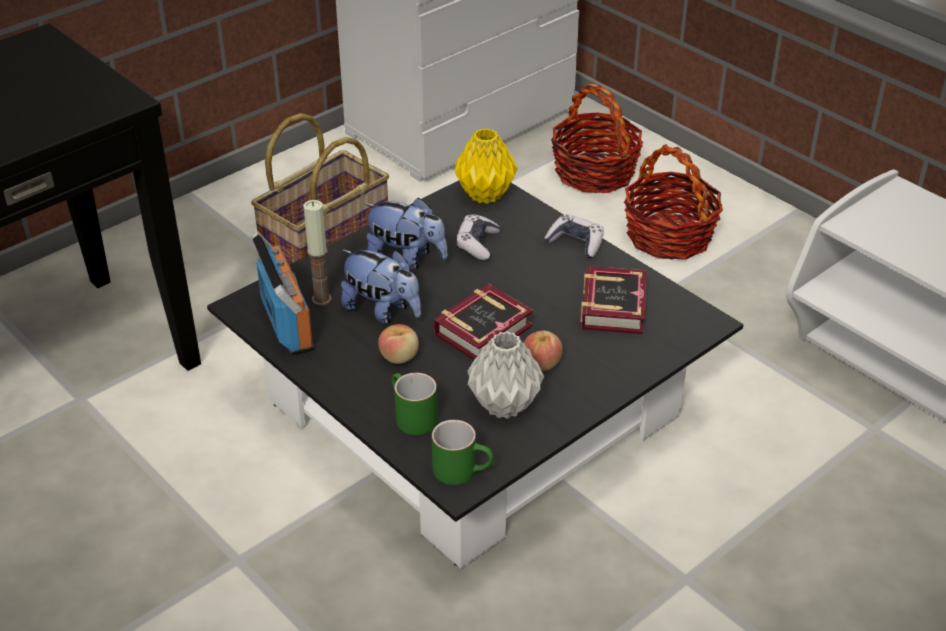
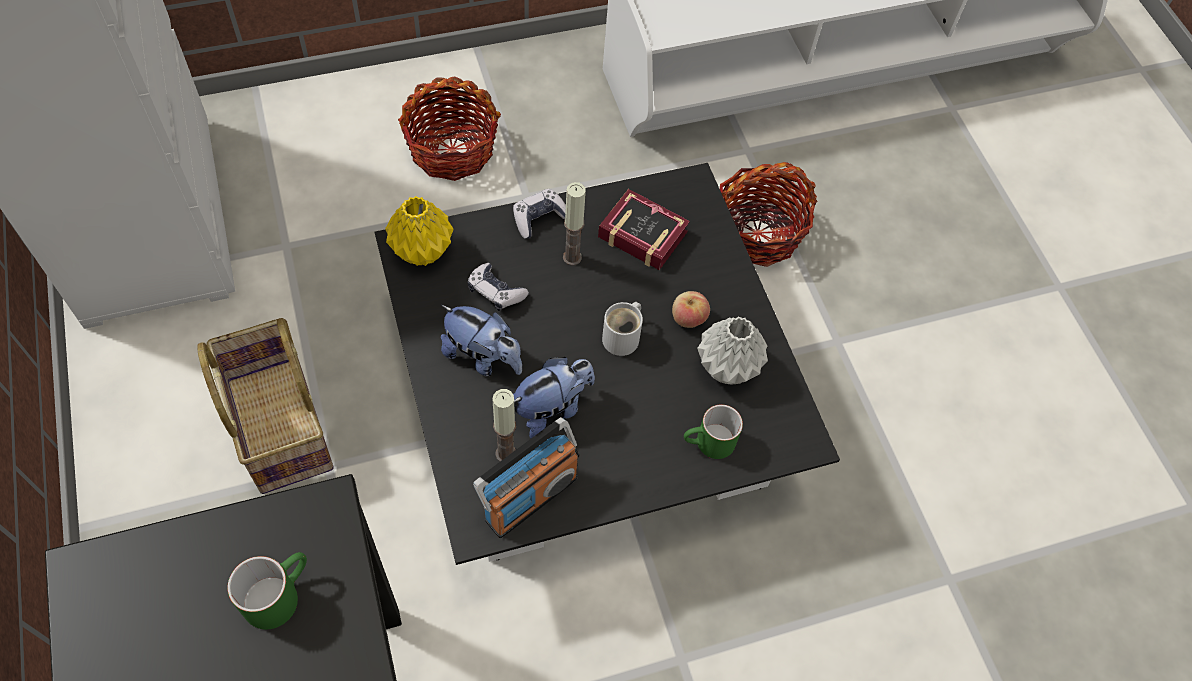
camera: 70 degrees left, 20 degrees up
radio [251,231,314,356] -> radio turned 135 degrees clockwise [473,417,579,538]
plush toy [364,198,448,269] -> plush toy turned 75 degrees clockwise [441,305,522,376]
apple [378,324,419,364] -> none
green mug [432,420,494,485] -> green mug moved to [227,552,307,629]
book [434,284,533,360] -> white mug [602,302,643,356]
basket [551,83,643,193] -> basket moved to [720,162,818,267]
none -> candle [563,182,586,266]

